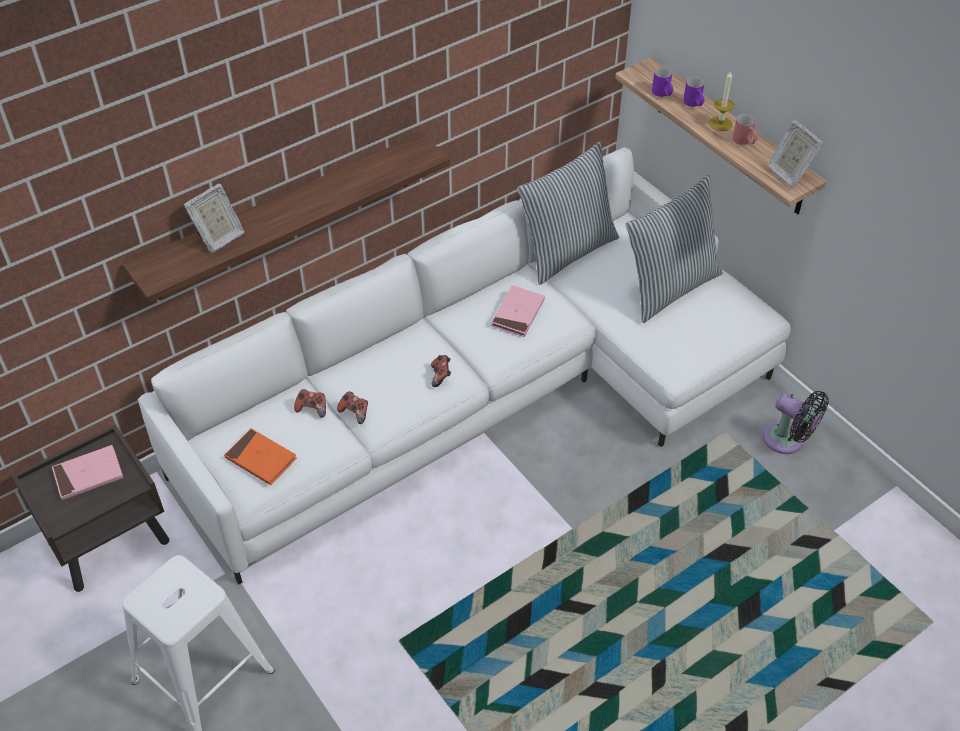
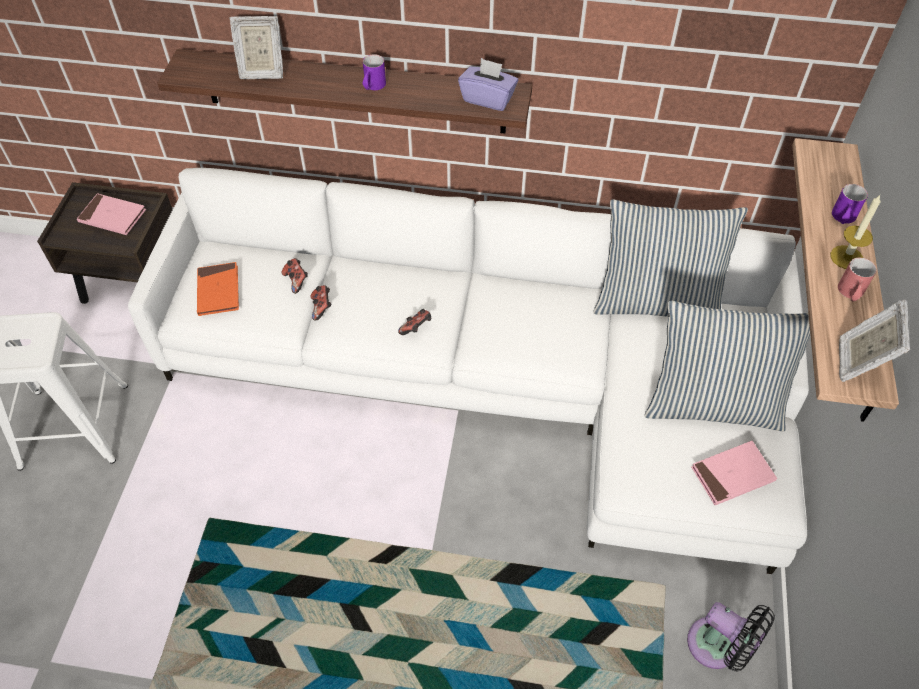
camera: 45 degrees right, 5 degrees up
pink book [491,285,545,337] -> pink book moved to [691,441,777,505]
purple mug [652,67,674,97] -> purple mug moved to [362,54,386,90]
black fan [763,391,829,454] -> black fan turned 45 degrees counterclockwise [687,602,775,671]
none -> purple tissue box [458,58,518,111]

